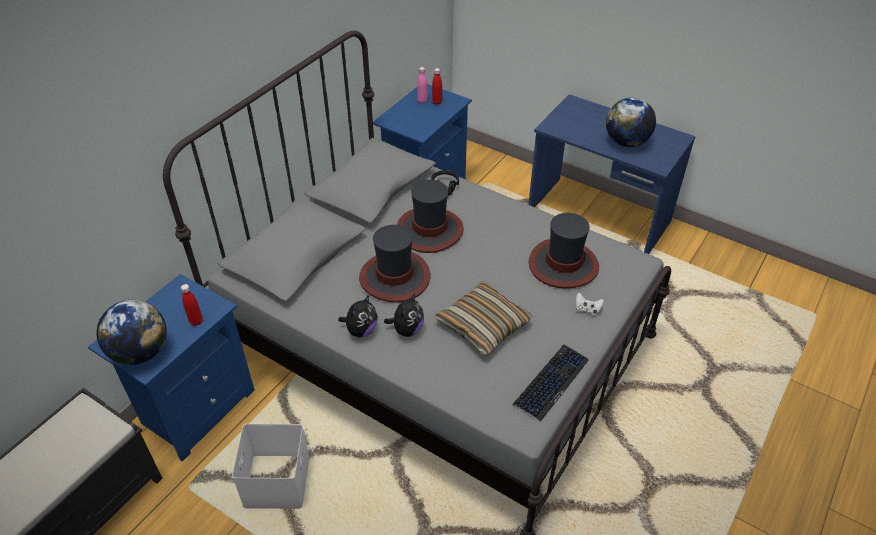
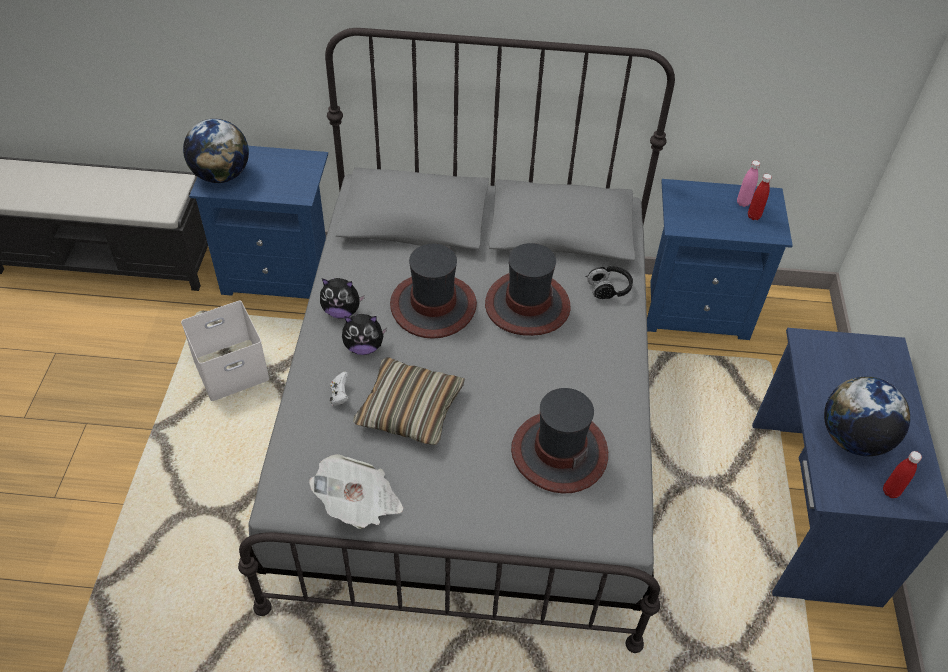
camera: 60 degrees right, 5 degrees up
red bottle [181,284,203,326] -> red bottle moved to [883,451,922,498]
keyboard [513,345,589,422] -> newspaper [309,454,404,529]
white game controller [576,293,604,316] -> white game controller moved to [330,371,349,406]

